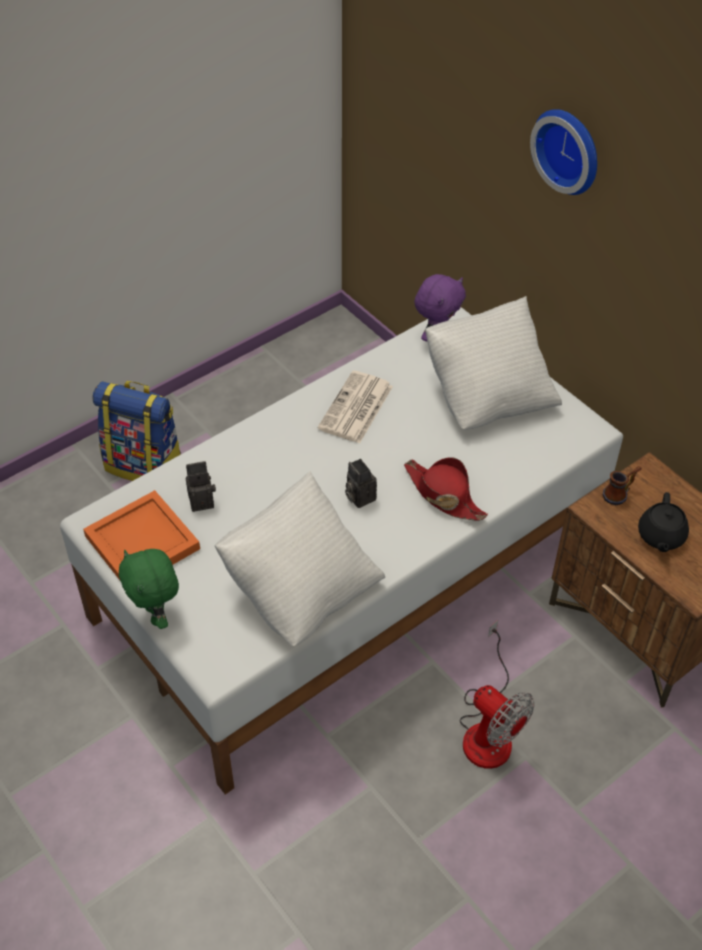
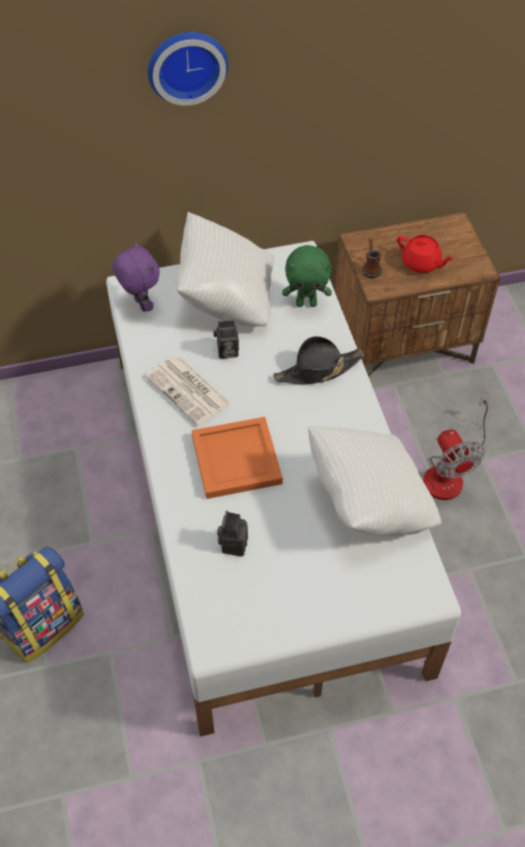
camera: 65 degrees left, 5 degrees up
orange tray [83,490,200,580] -> orange tray moved to [191,417,283,499]
green plush toy [119,549,179,629] -> green plush toy moved to [282,245,332,307]
camera [345,459,377,508] -> camera moved to [213,320,239,359]
red hat [404,457,488,521] -> black hat [273,336,364,385]
fan [460,620,535,769] -> fan turned 90 degrees clockwise [423,394,491,500]
black teapot [638,492,689,552] -> red teapot [397,235,454,273]

